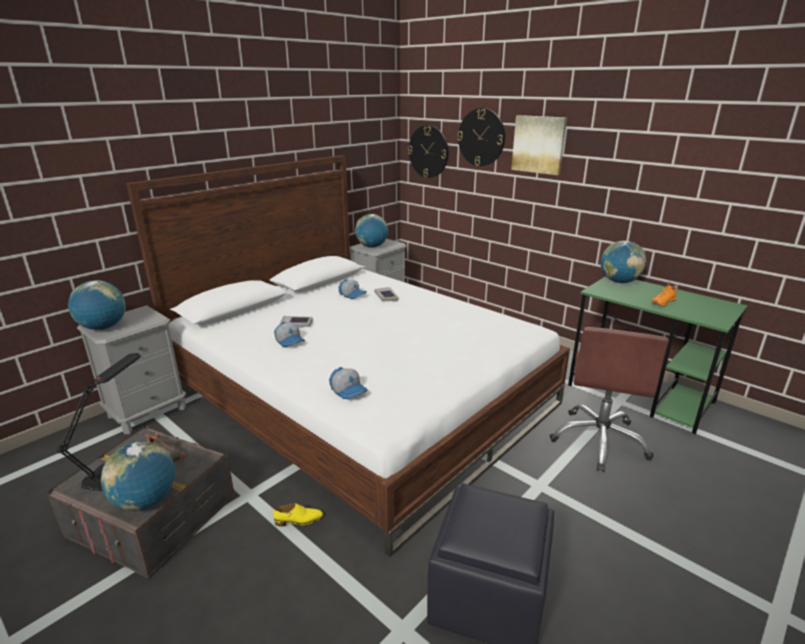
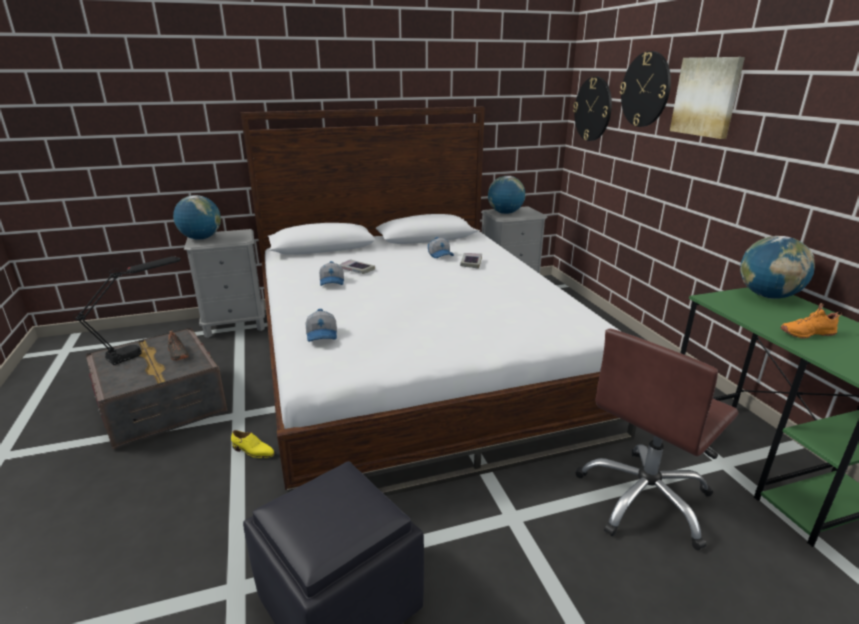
camera: 30 degrees right, 0 degrees up
globe [101,441,175,511] -> none

